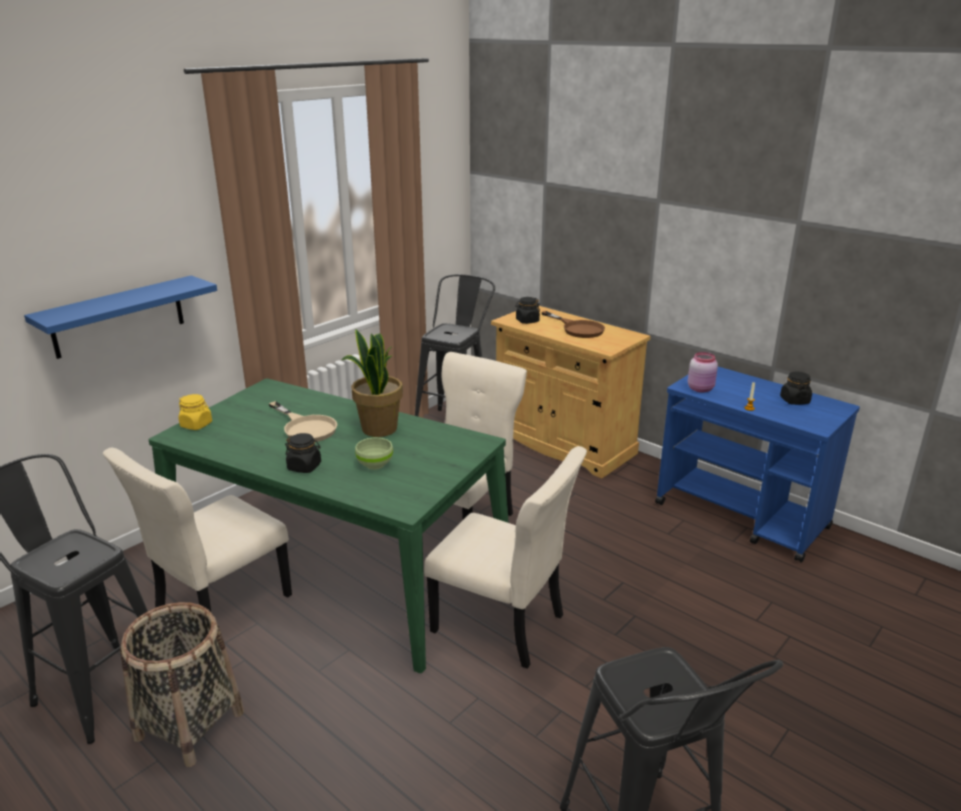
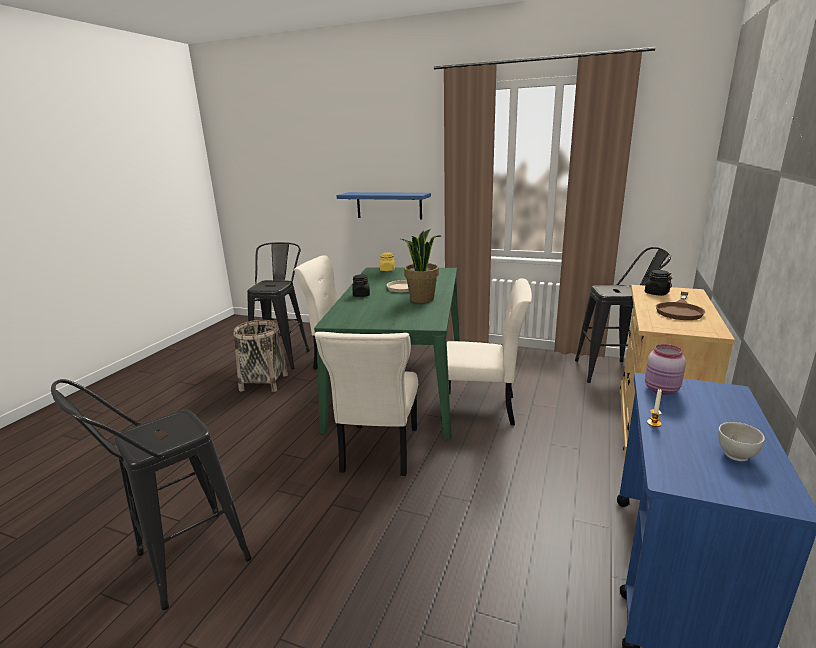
camera: 70 degrees right, 5 degrees down
green bowl [355,437,393,470] -> none
black jar [780,372,812,405] -> white bowl [718,422,765,461]

